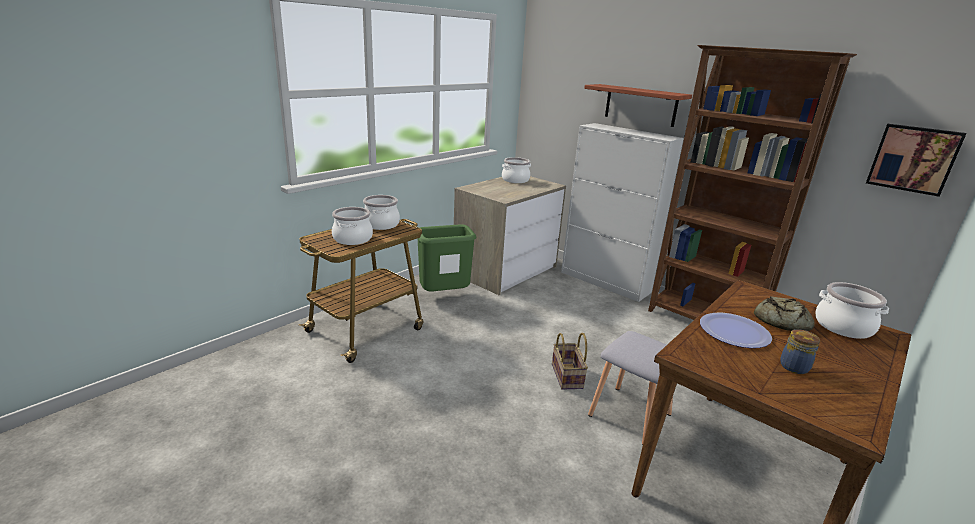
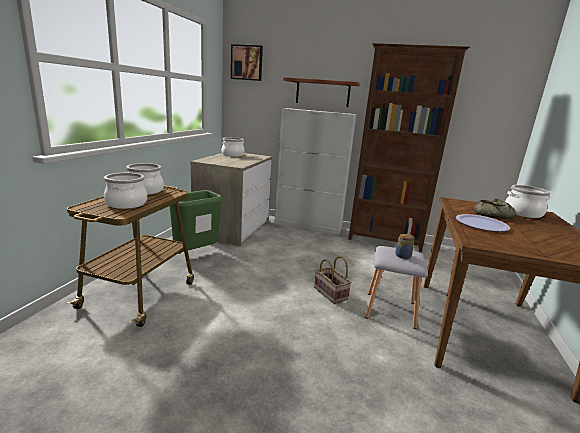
camera: 25 degrees left, 5 degrees down
jar [780,329,820,374] -> jar moved to [395,234,415,259]
picture [866,124,966,197] -> picture moved to [231,44,263,81]

